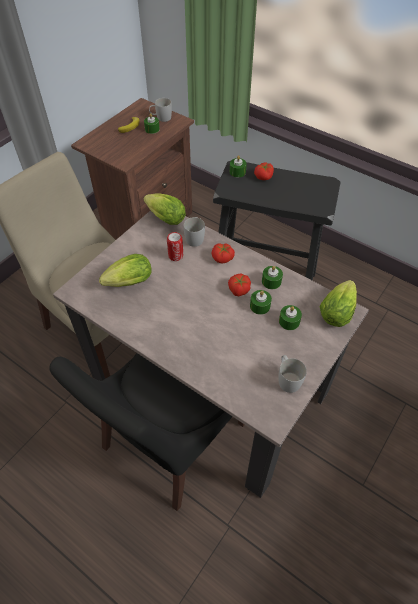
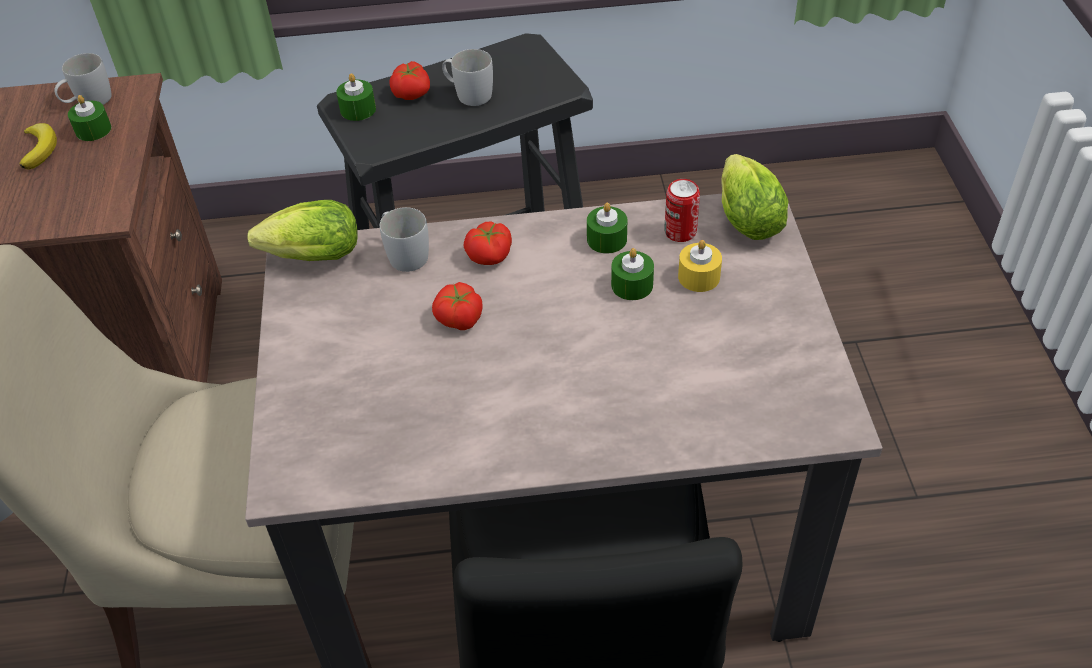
camera: 40 degrees left, 5 degrees down
lettuce [99,254,151,287] -> none
can [167,232,183,261] -> can moved to [664,179,700,242]
tomato [228,273,251,296] -> tomato moved to [432,282,483,330]
white mug [278,355,307,393] -> white mug moved to [442,49,493,106]
green candle [279,305,302,330] -> yellow candle [678,240,722,292]

